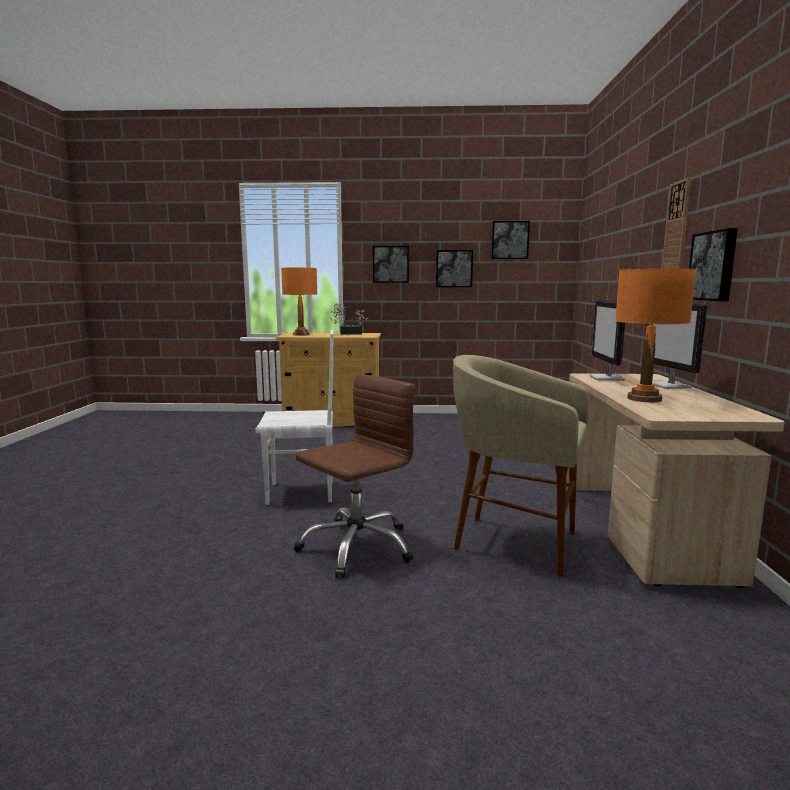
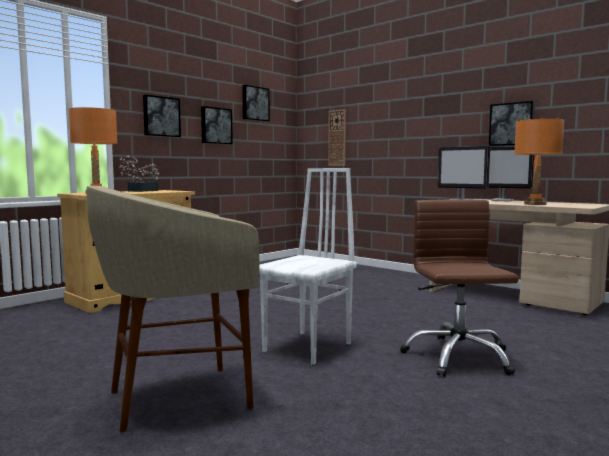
camera: 50 degrees left, 5 degrees down
beige stool [453,355,589,576] -> beige stool moved to [86,186,260,432]
wall clock [662,178,691,269] -> wall clock moved to [328,109,346,166]

